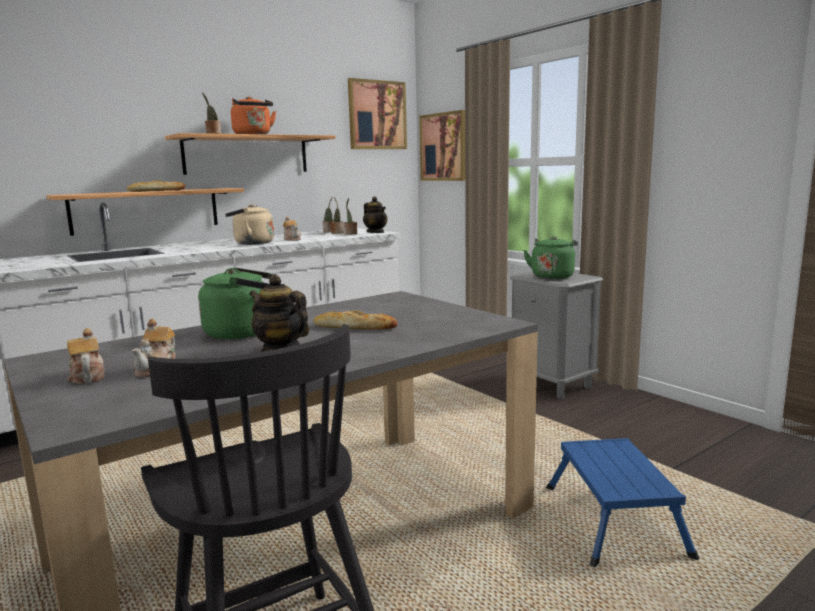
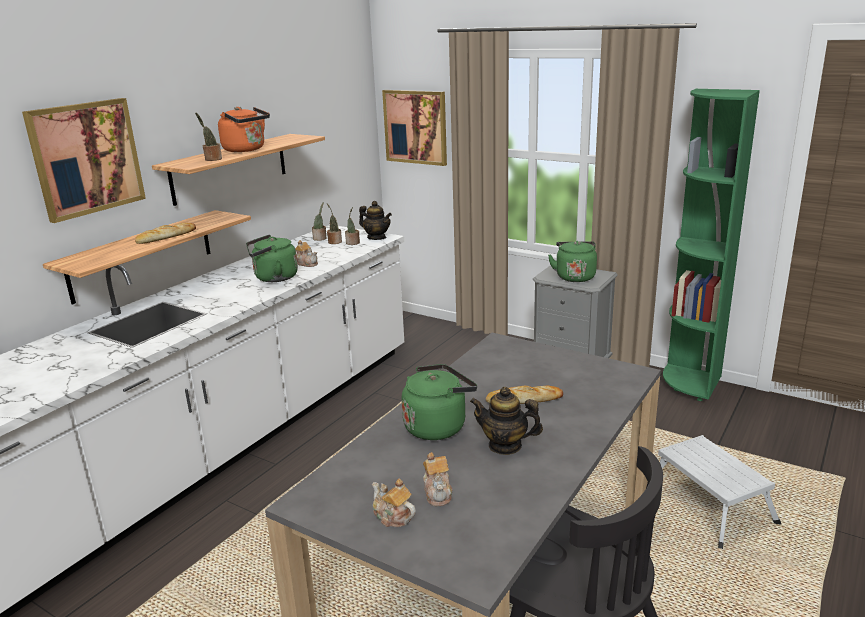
camera: 20 degrees left, 10 degrees up
beige kettle [225,204,274,245] -> green kettle [246,234,298,282]
picture [348,78,407,149] -> picture moved to [22,98,146,223]
blue step ladder [546,438,699,568] -> white step ladder [658,435,781,549]
none -> green bookcase [663,89,760,401]

